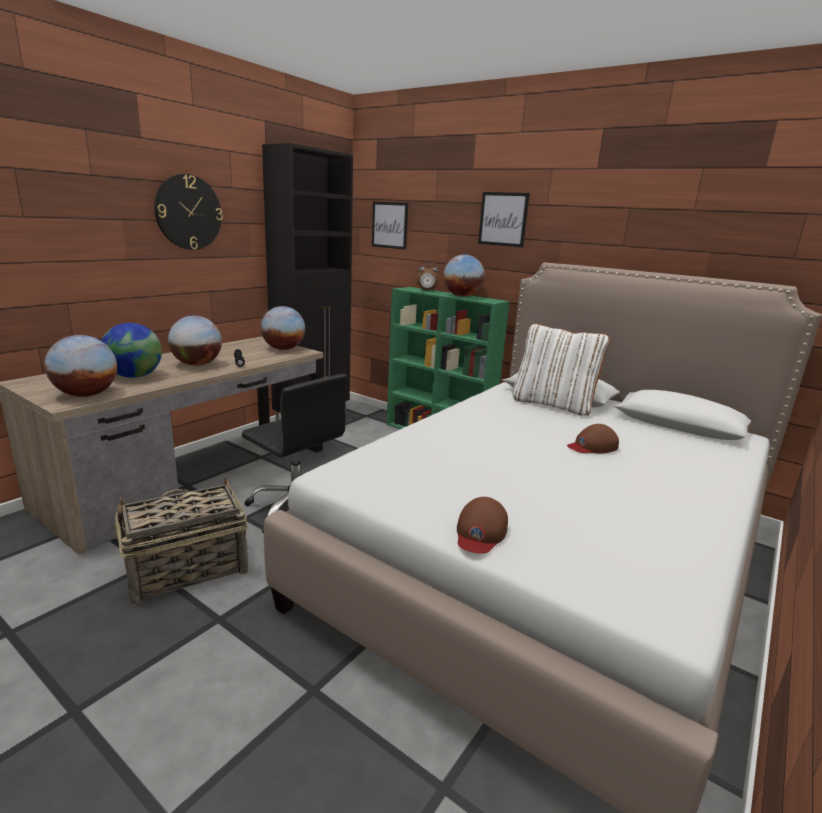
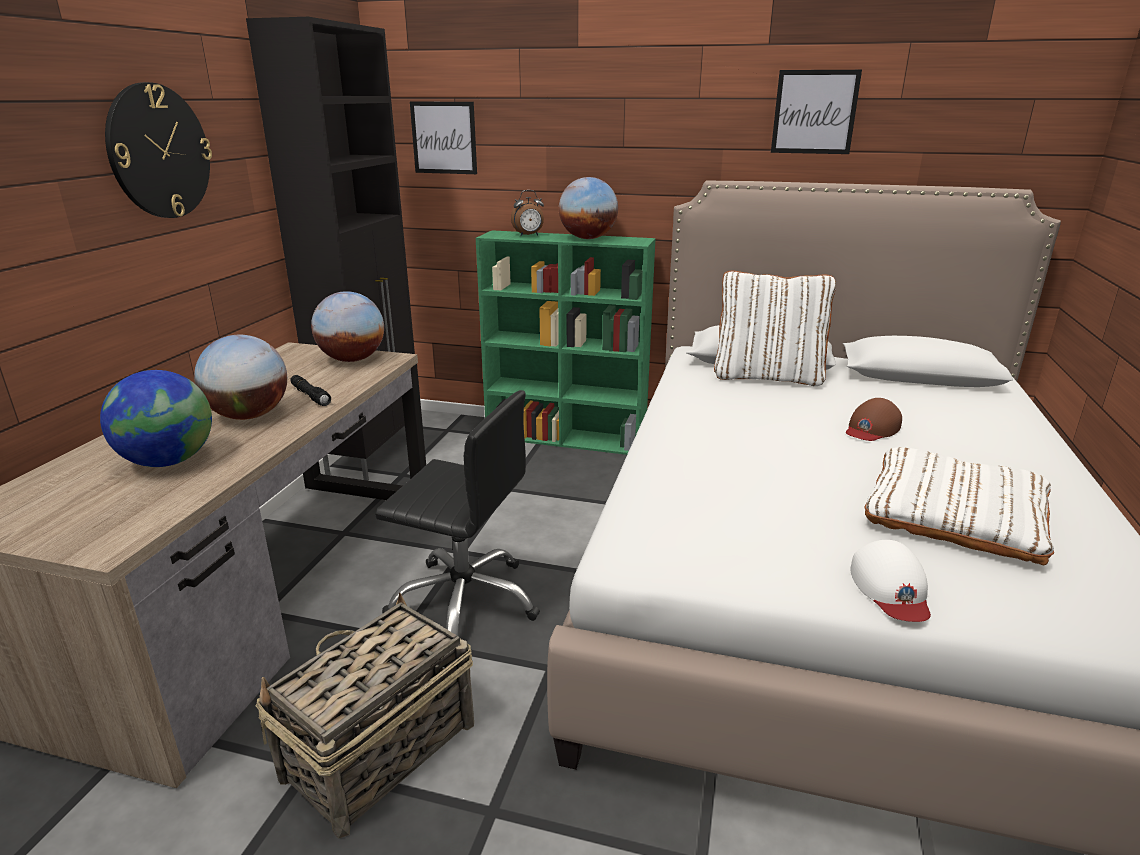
camera: 20 degrees left, 5 degrees up
globe [45,335,117,397] -> none
brown cap [457,497,508,554] -> white cap [850,540,931,622]
picture [478,192,530,247] -> picture moved to [771,70,862,154]
none -> white pillow [864,447,1054,565]

